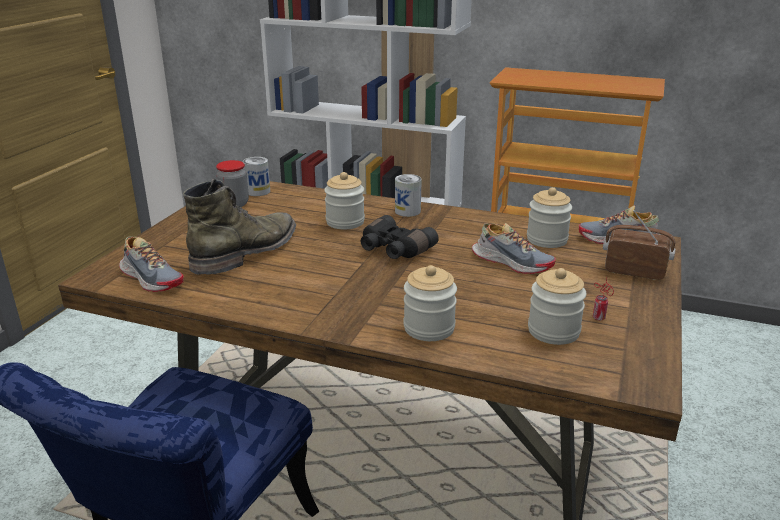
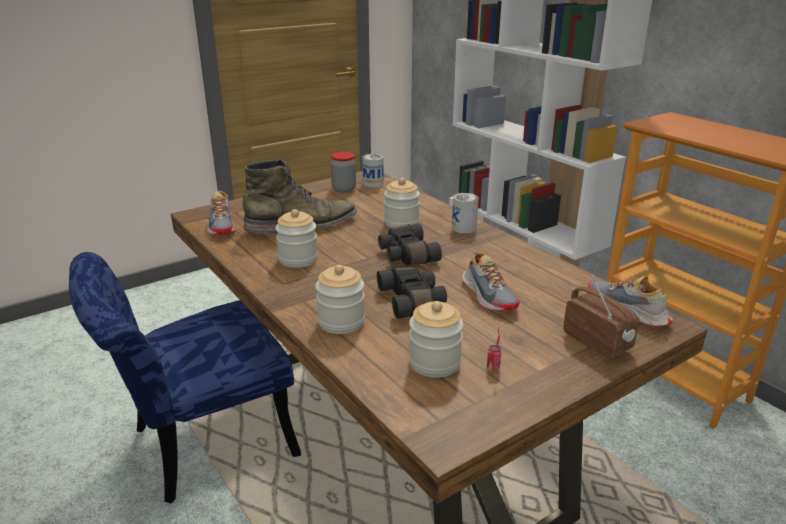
camera: 35 degrees right, 0 degrees up
jar [527,187,572,248] -> jar moved to [275,209,318,268]
none -> black binoculars [377,267,447,319]

